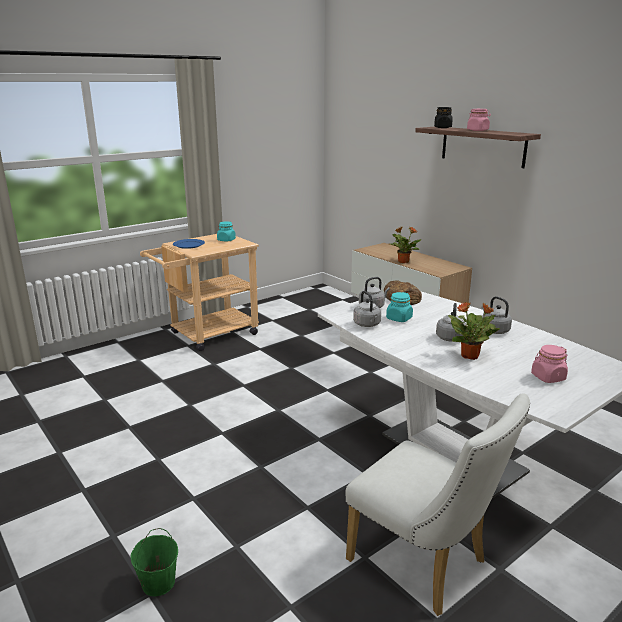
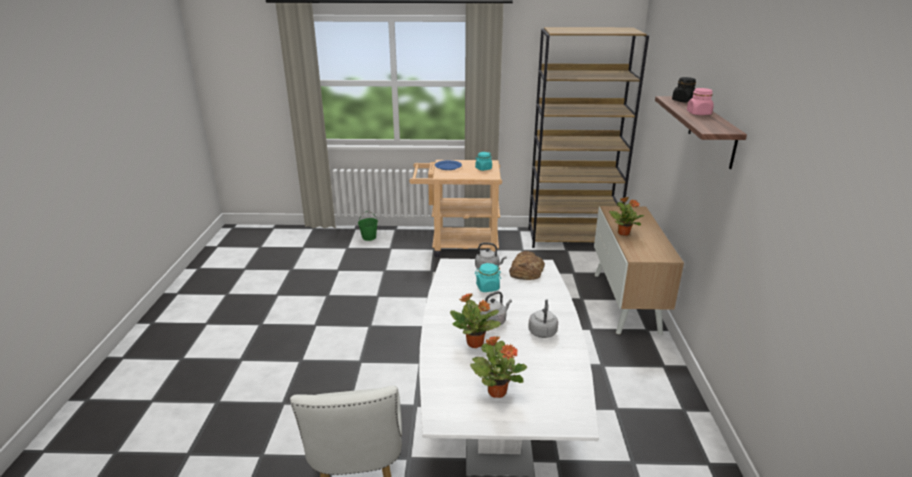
camera: 40 degrees right, 5 degrees up
green bucket [131,528,178,596] -> green bucket moved to [358,211,378,241]
grey kettle [353,291,381,327] -> none
pink jar [531,345,568,383] -> potted plant [470,336,527,398]
none -> brown bookcase [528,27,649,248]

